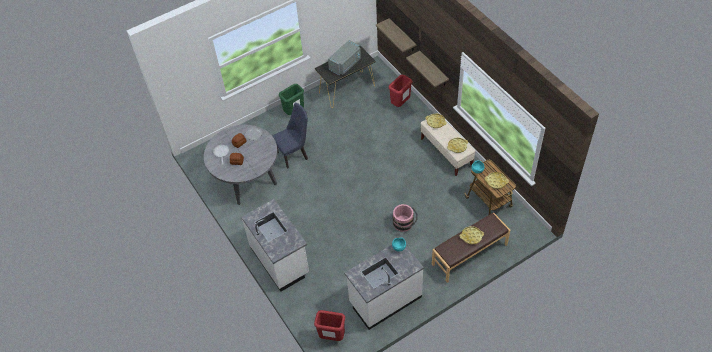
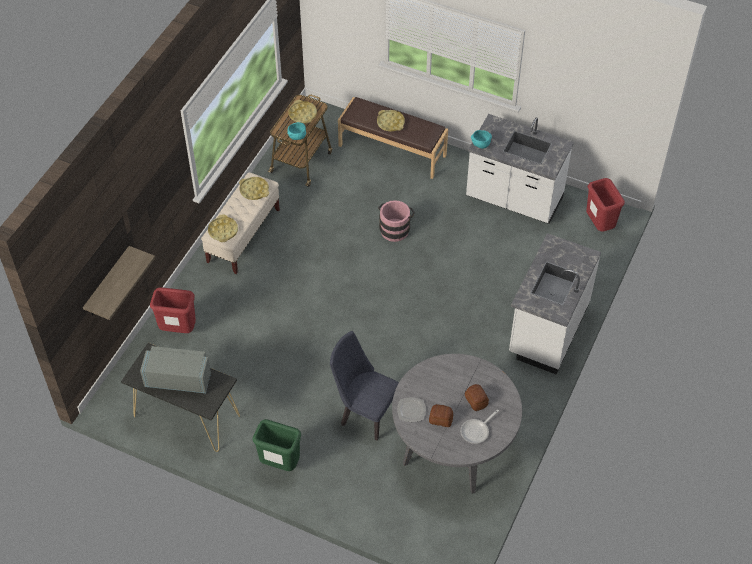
camera: 125 degrees left, 0 degrees up
shelf [406,51,449,87] -> none

